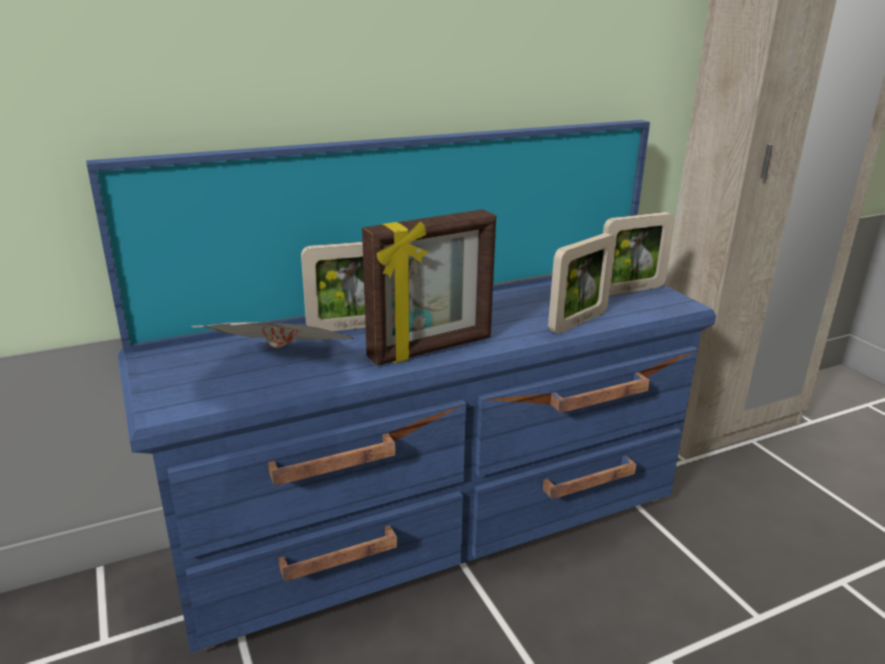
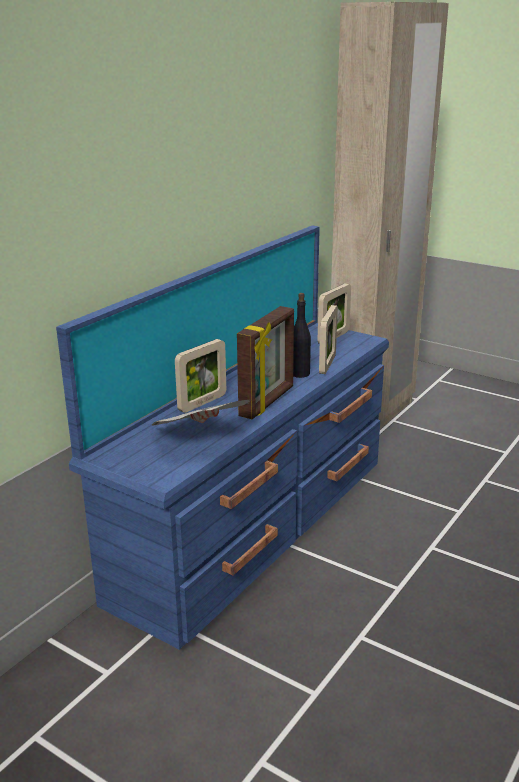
camera: 30 degrees left, 0 degrees up
none -> black bottle [293,293,311,378]

